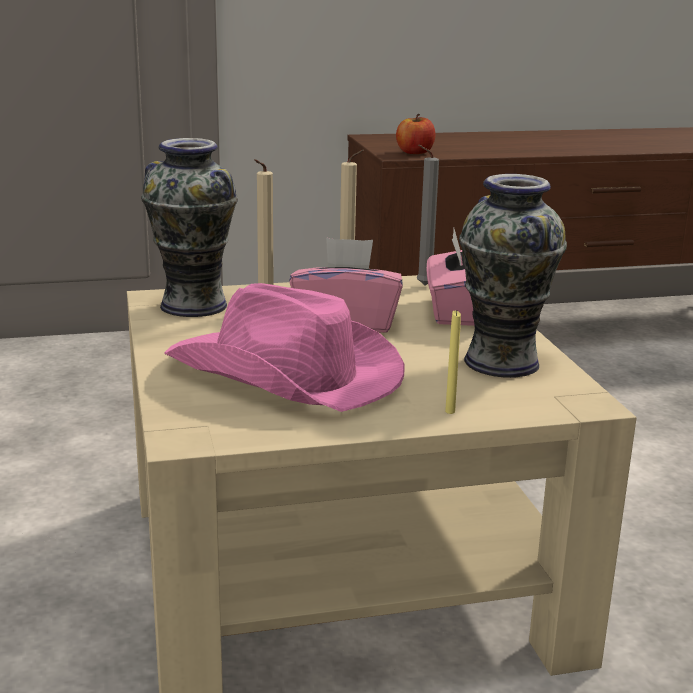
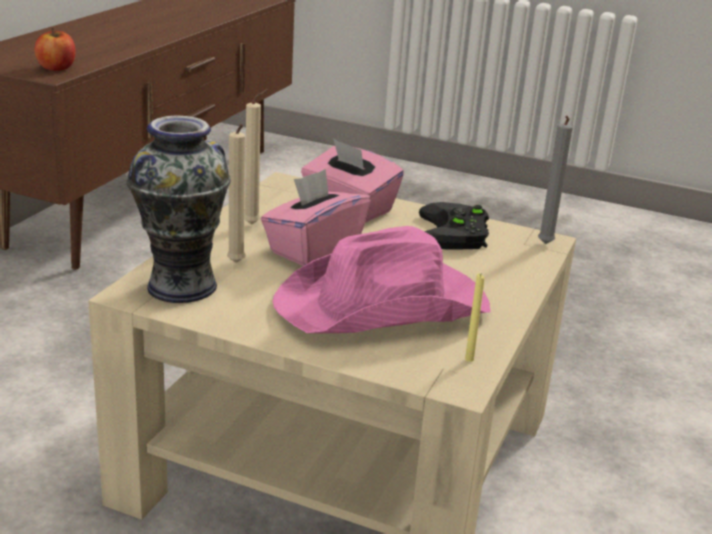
camera: 55 degrees left, 5 degrees up
grey candle [417,145,439,285] -> grey candle moved to [538,116,573,244]
yellow candle [445,311,461,414] -> yellow candle moved to [465,273,484,362]
vase [459,174,567,378] -> black game controller [419,202,489,250]

